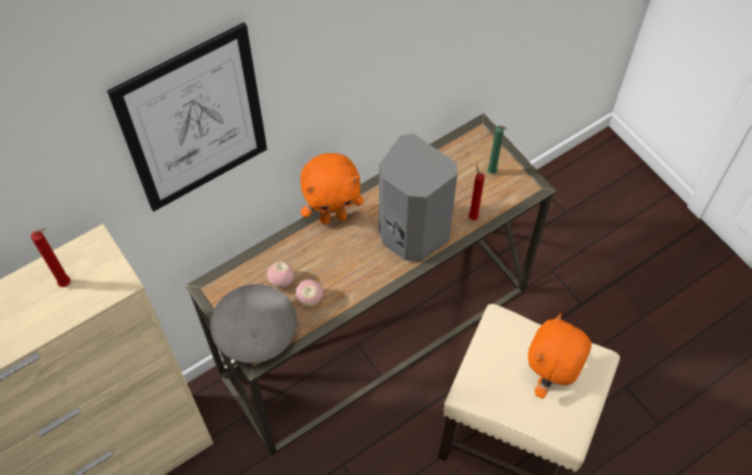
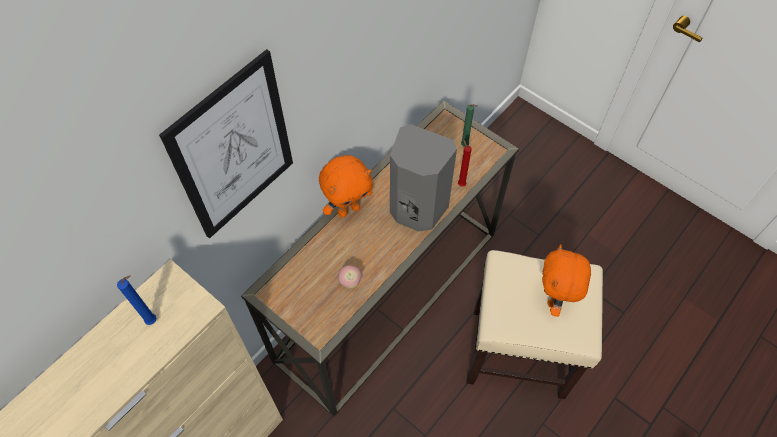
camera: 15 degrees left, 0 degrees up
red candle [31,229,70,287] -> blue candle [117,275,156,325]
grey bowl [210,284,297,363] -> none
apple [267,261,294,289] -> none

